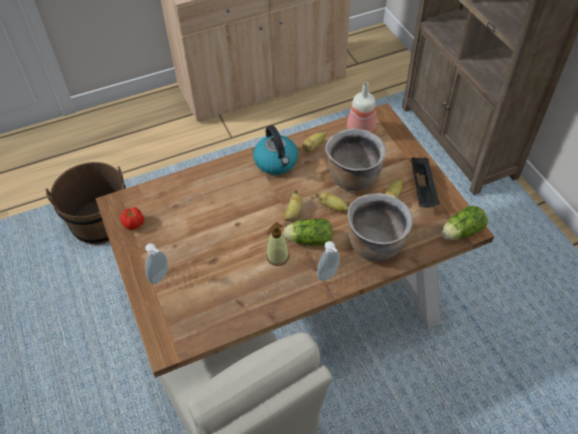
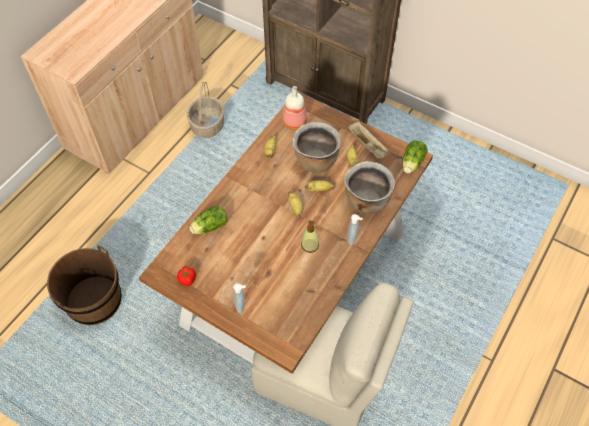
camera: 35 degrees left, 5 degrees up
kettle [253,125,298,175] -> none
lettuce [283,218,333,246] -> lettuce moved to [189,206,228,234]
black tray [411,157,440,208] -> beige tray [348,122,389,159]
none -> basket [187,82,224,138]

